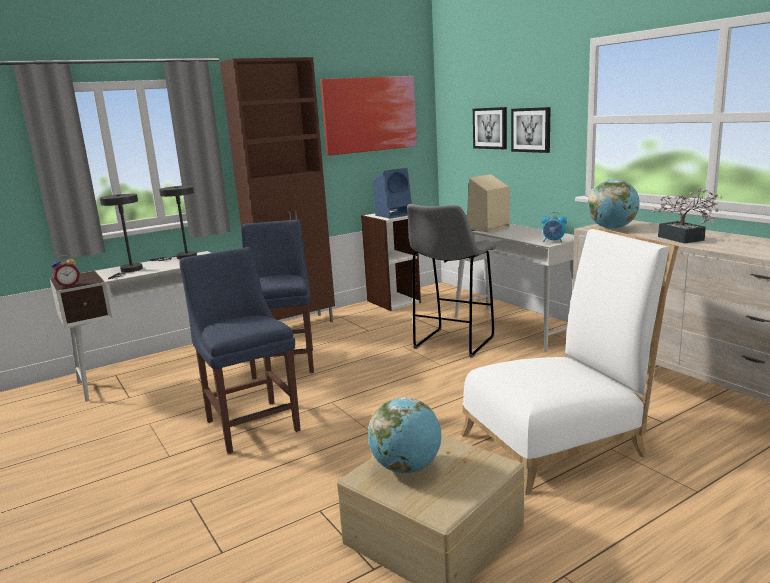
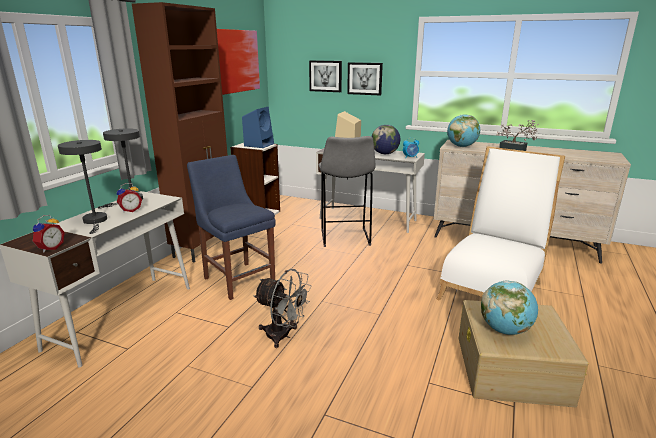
camera: 35 degrees left, 5 degrees up
blue chair [180,247,301,454] -> grey fan [254,269,312,348]
none -> alarm clock [117,183,142,213]
none -> globe [371,125,400,154]

